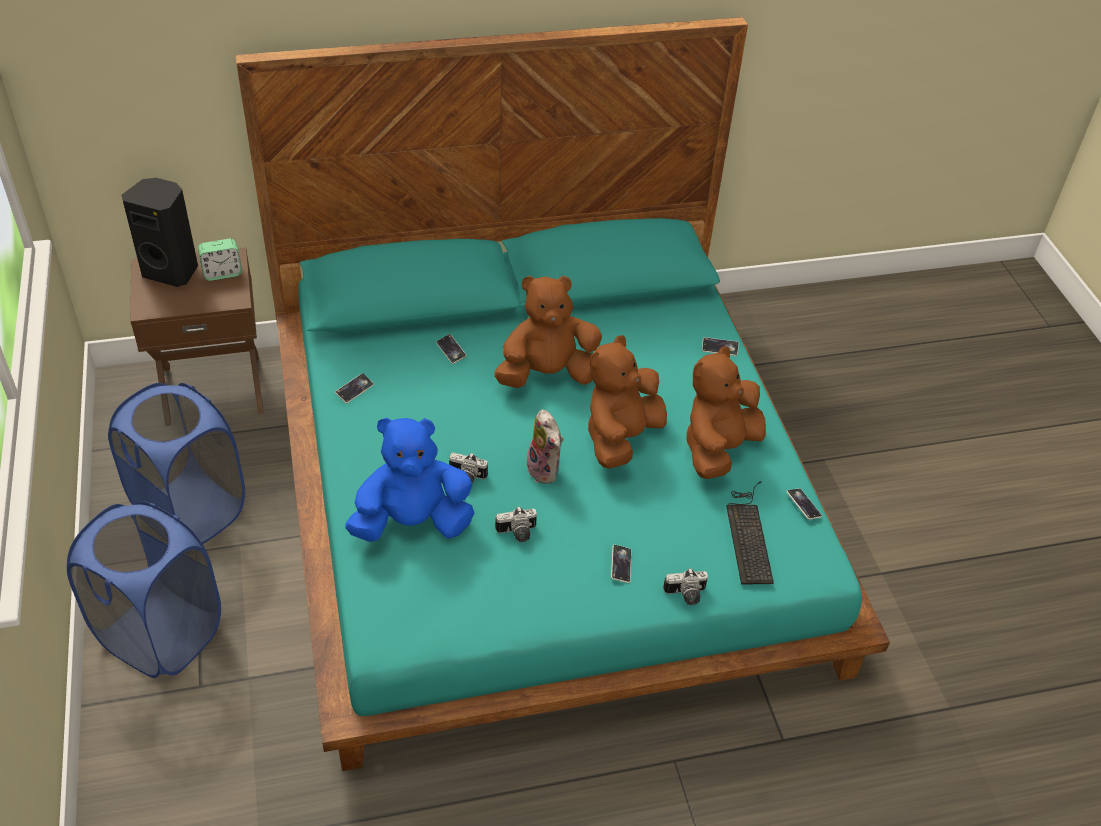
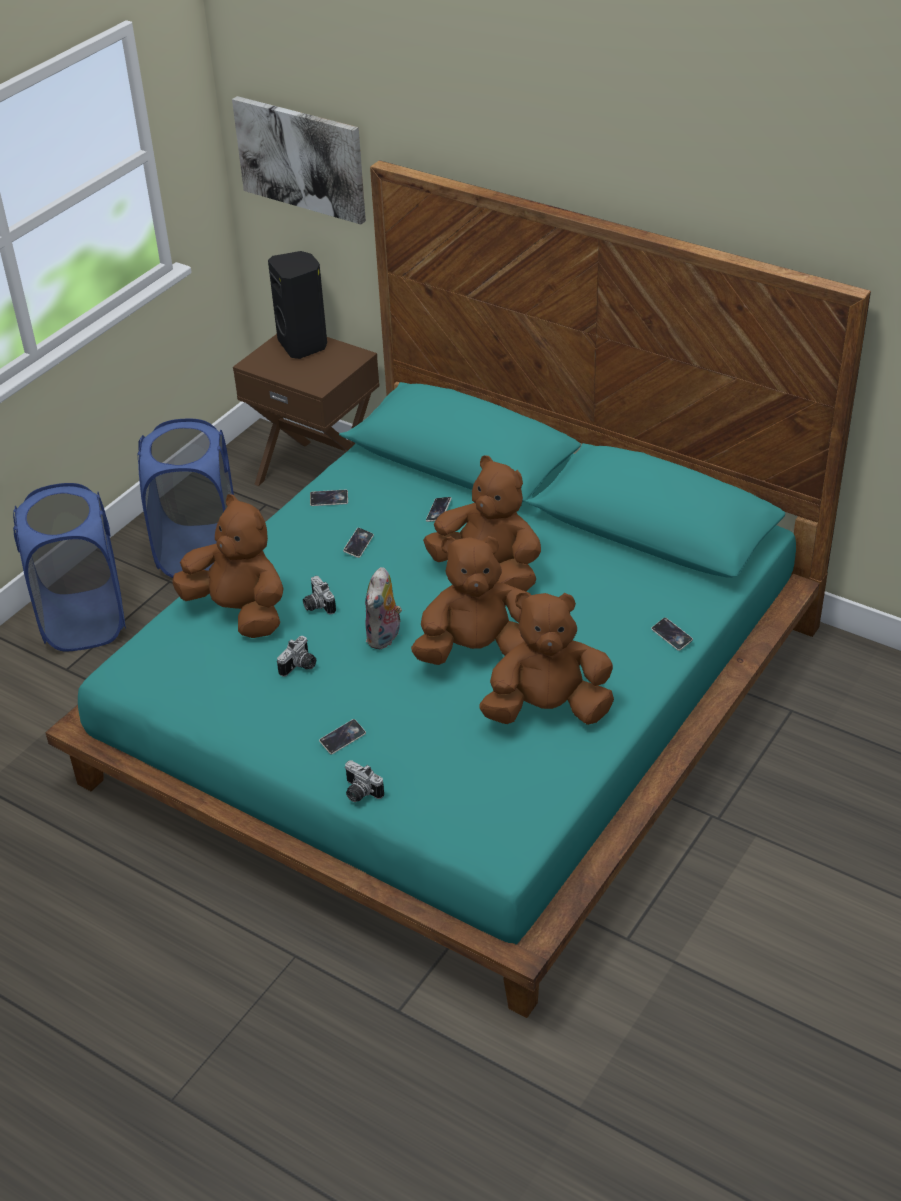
camera: 50 degrees right, 5 degrees down
alarm clock [198,239,242,281] -> none
blue plush toy [345,418,474,542] -> brown plush toy [172,494,284,638]
camera [495,507,537,542] -> camera turned 90 degrees counterclockwise [277,636,316,677]
keyboard [726,481,774,585] -> none
phone [786,488,822,520] -> phone moved to [343,528,374,558]
none -> picture [232,96,366,225]

